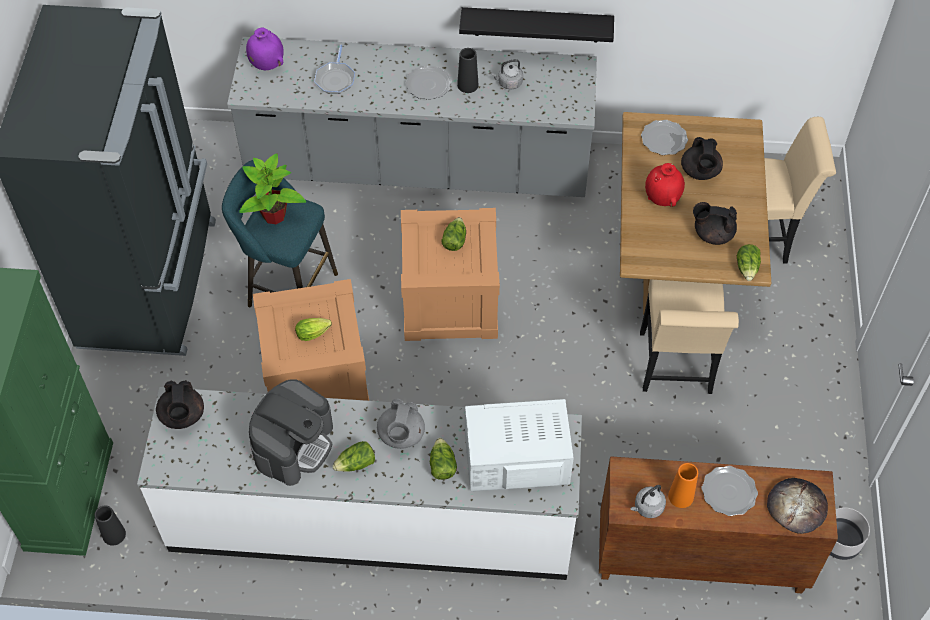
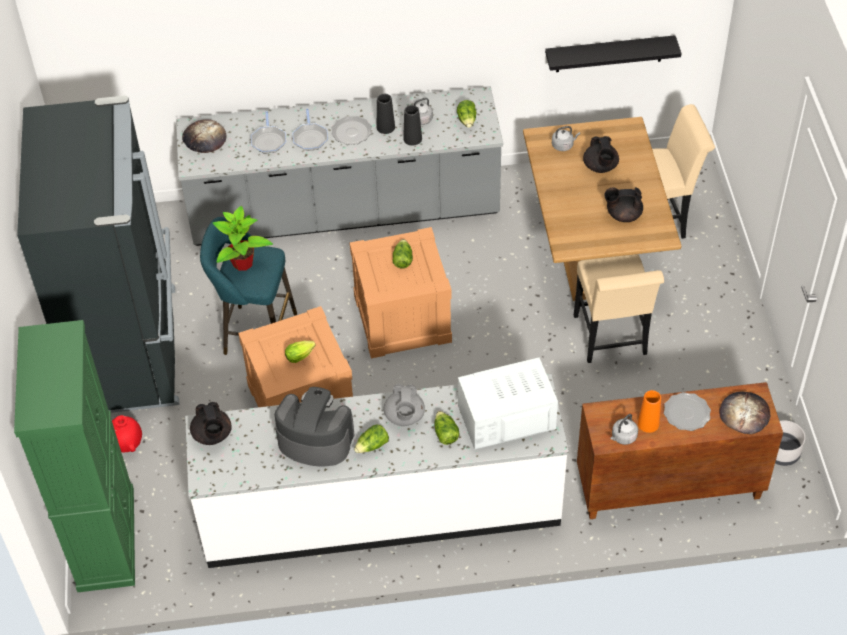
camera: 10 degrees left, 5 degrees down
black vase [94,505,126,546] -> black vase moved to [403,105,422,146]
purple vase [246,28,284,70] -> bread [182,119,226,153]
coffee machine [249,379,333,486] -> coffee machine turned 90 degrees counterclockwise [274,387,354,467]
black shelf [459,7,614,42] -> black shelf moved to [545,35,682,72]
plate [641,120,688,155] -> grey kettle [552,126,580,151]
red vase [645,163,685,207] -> red vase moved to [112,415,142,452]
lettuce [737,244,761,281] -> lettuce moved to [457,100,477,128]
none -> frying pan [293,108,328,151]

